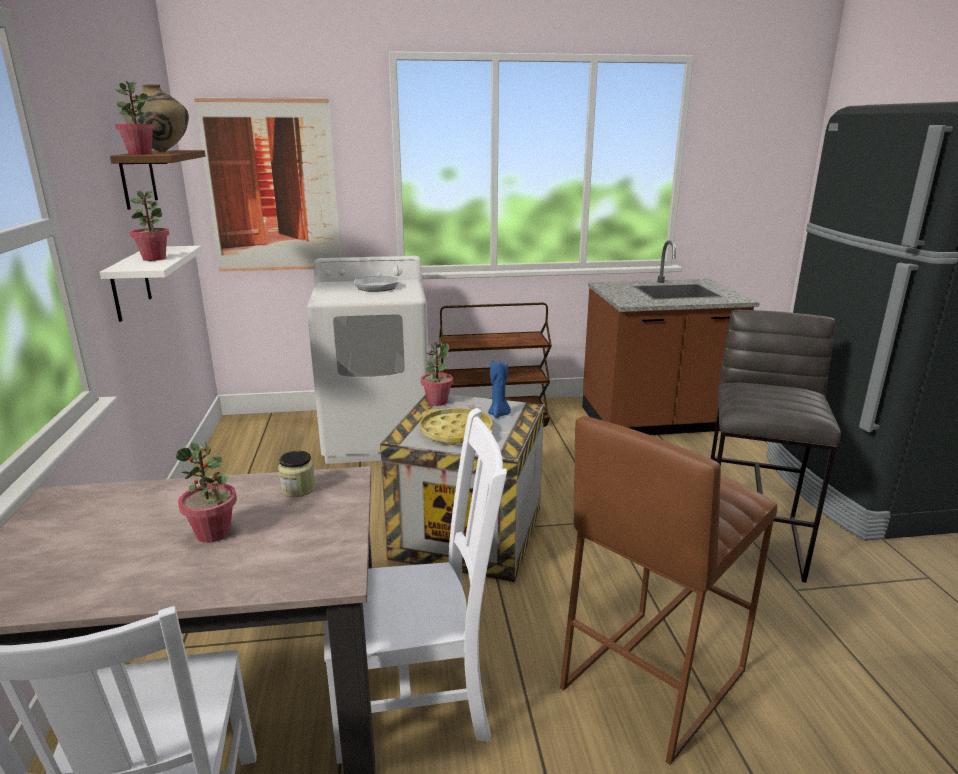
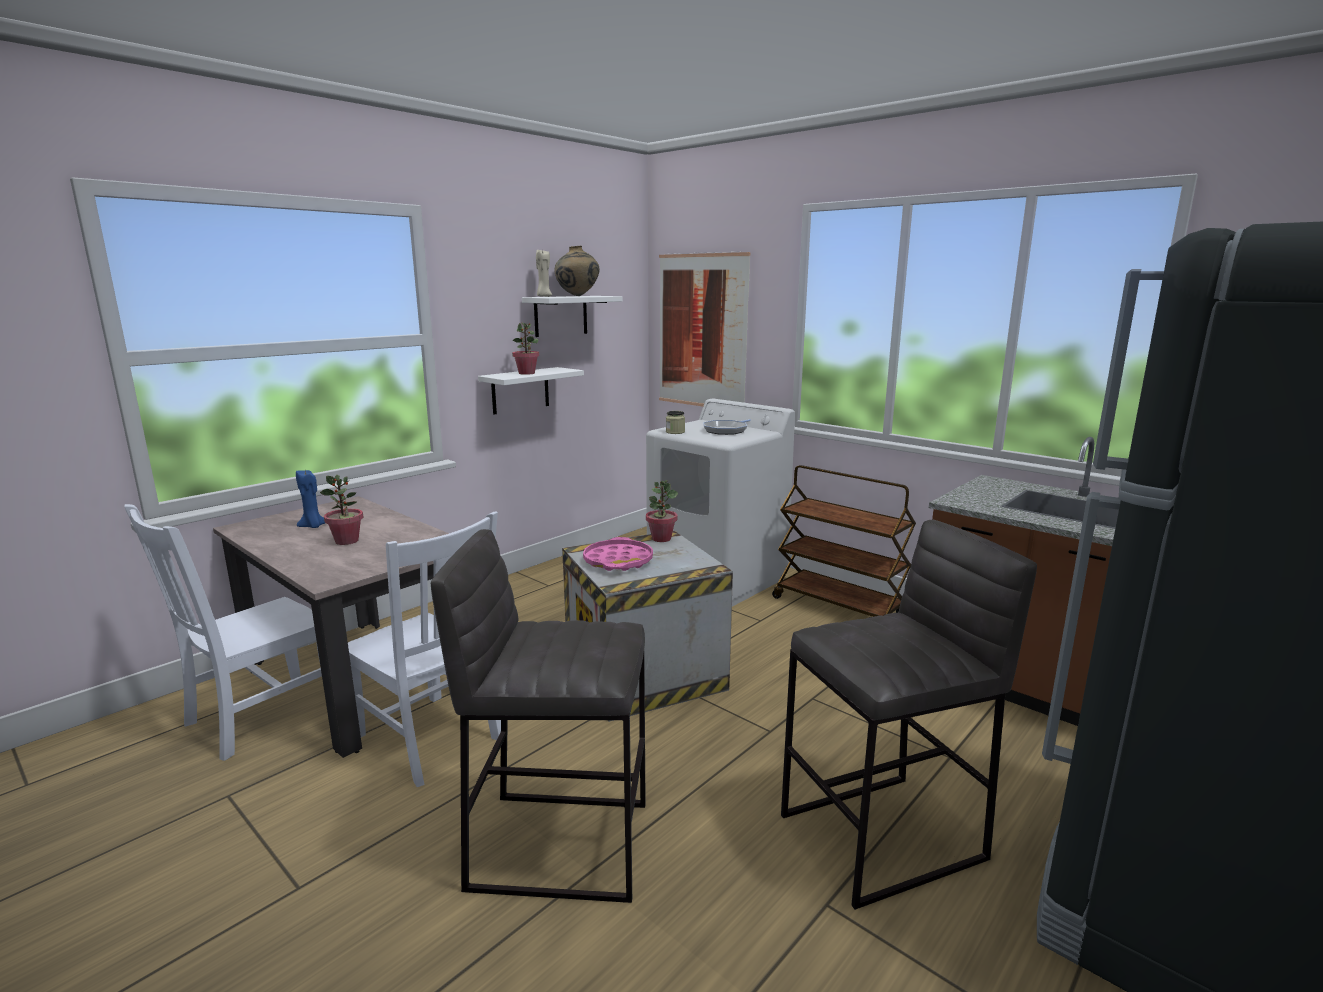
camera: 50 degrees right, 5 degrees down
brown shelf [110,150,206,210] -> white shelf [522,296,623,337]
potted plant [115,81,155,155] -> beige candle [536,248,552,297]
jar [278,451,316,497] -> jar moved to [666,411,685,434]
yellow tray [420,408,493,445] -> pink tray [583,537,653,571]
blue candle [488,360,511,418] -> blue candle moved to [296,470,325,528]
brown stool [560,416,778,765] -> grey stool [431,529,646,903]

